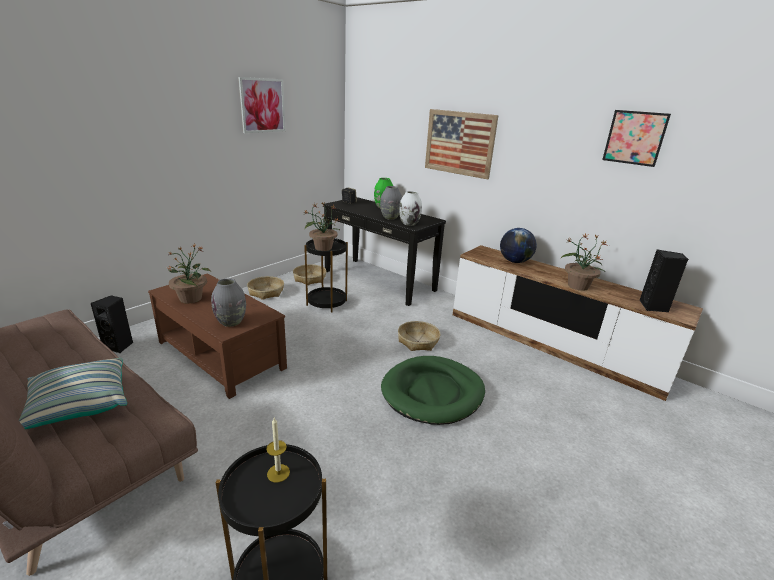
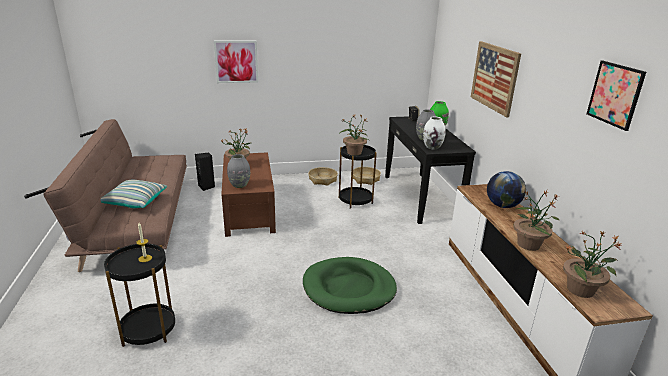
camera: 40 degrees right, 0 degrees up
picture [238,77,285,133] -> picture moved to [214,41,258,83]
basket [398,321,440,351] -> none
black speaker [639,250,688,312] -> potted plant [563,231,622,298]

